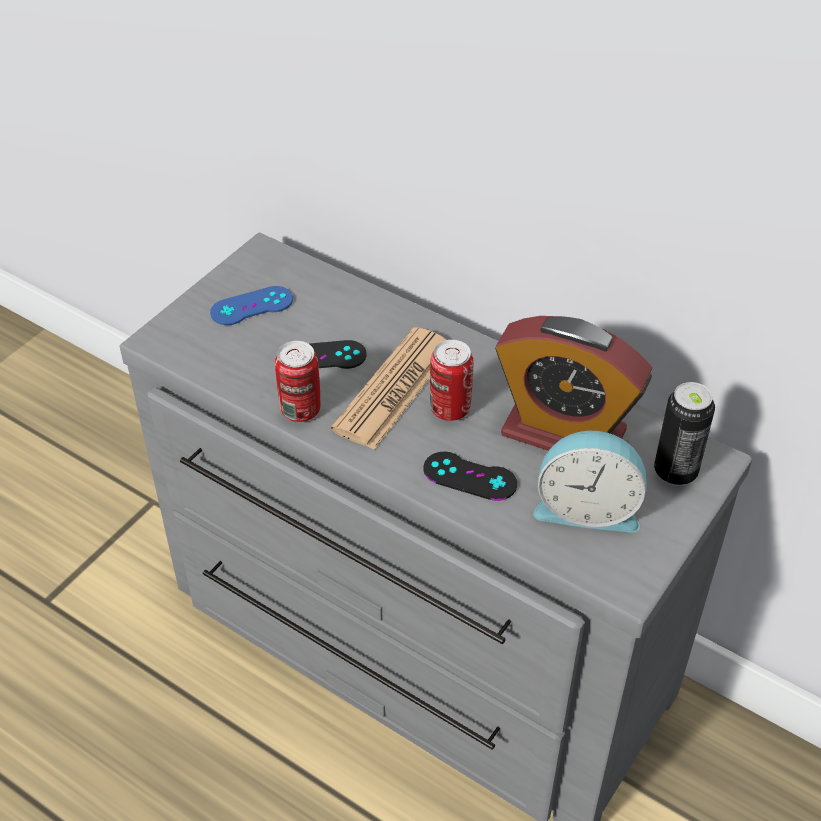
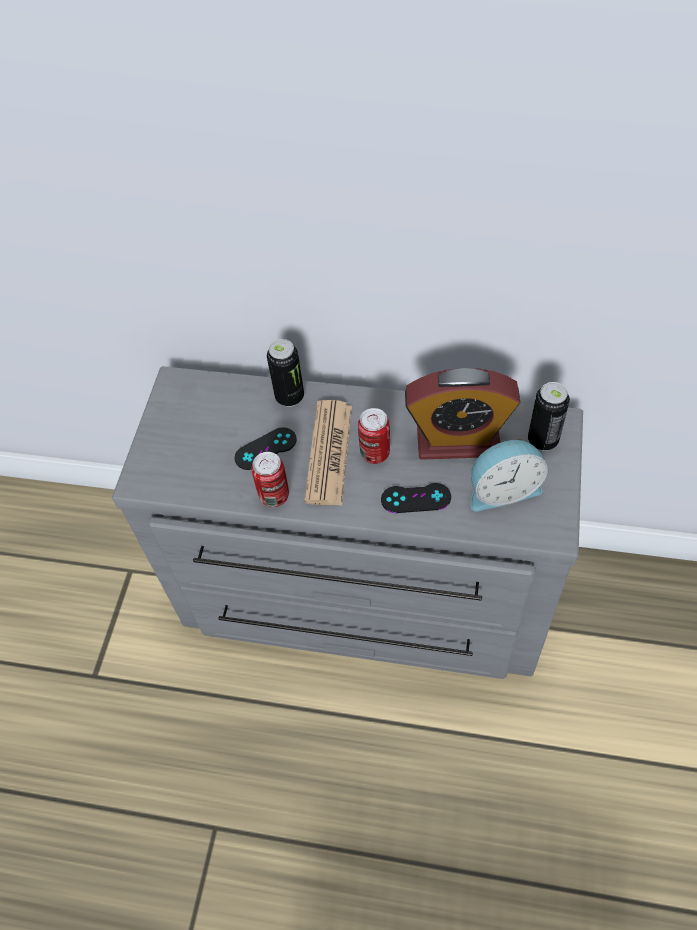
camera: 20 degrees left, 10 degrees up
blue game controller [210,286,293,325] -> none
none -> can [267,339,304,407]

